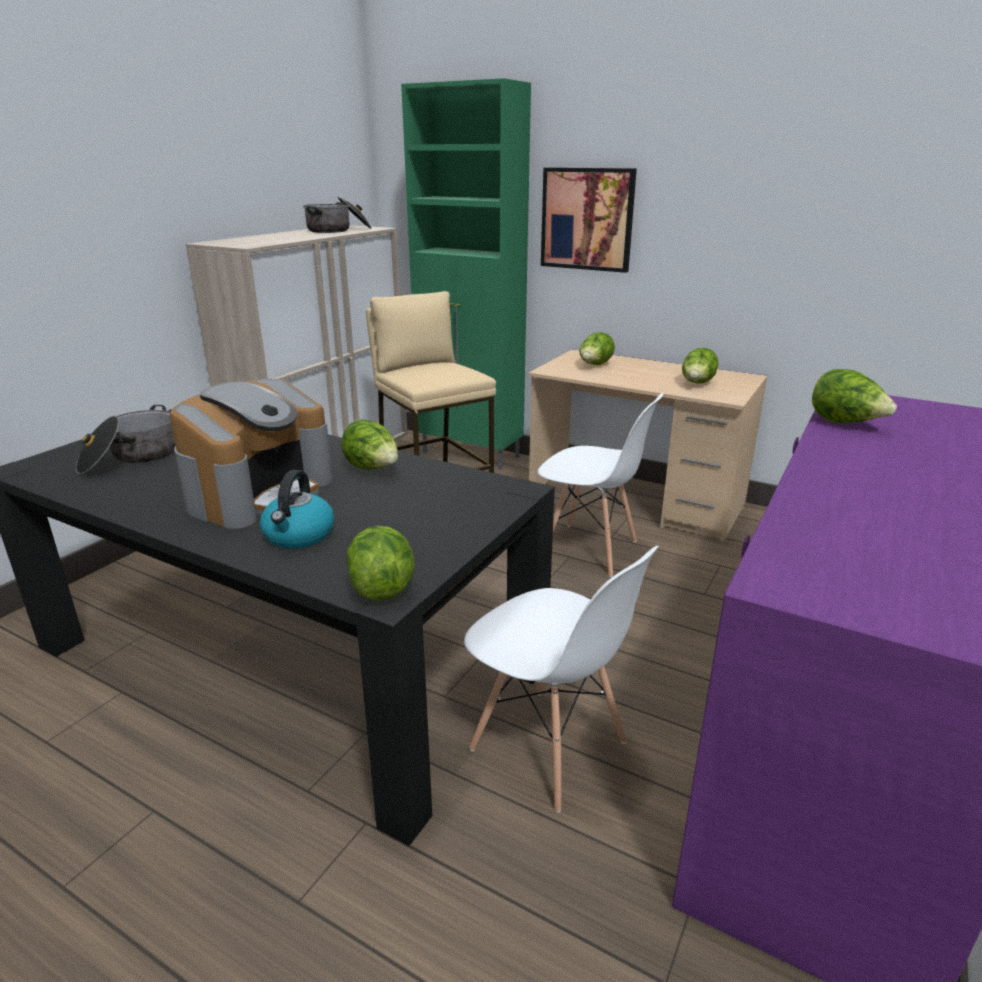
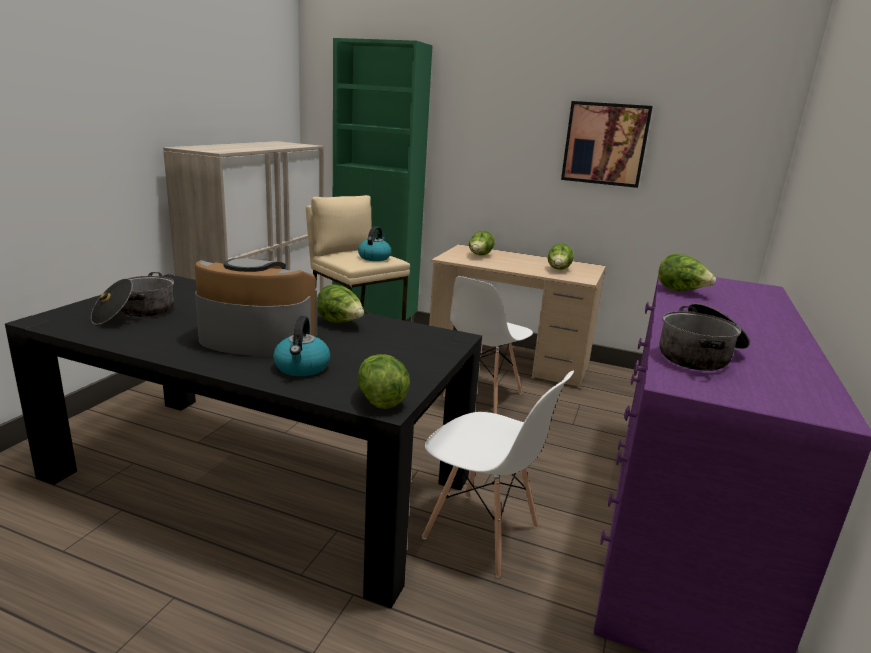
camera: 10 degrees left, 5 degrees down
coffee machine [170,379,333,529] -> coffee machine turned 105 degrees counterclockwise [195,258,317,356]
cooking pot [303,197,371,233] -> cooking pot moved to [659,303,750,371]
white chair [538,393,664,577] -> white chair turned 105 degrees clockwise [443,276,533,414]
picture [541,168,637,273] -> picture moved to [561,101,653,188]
none -> kettle [358,226,391,261]

